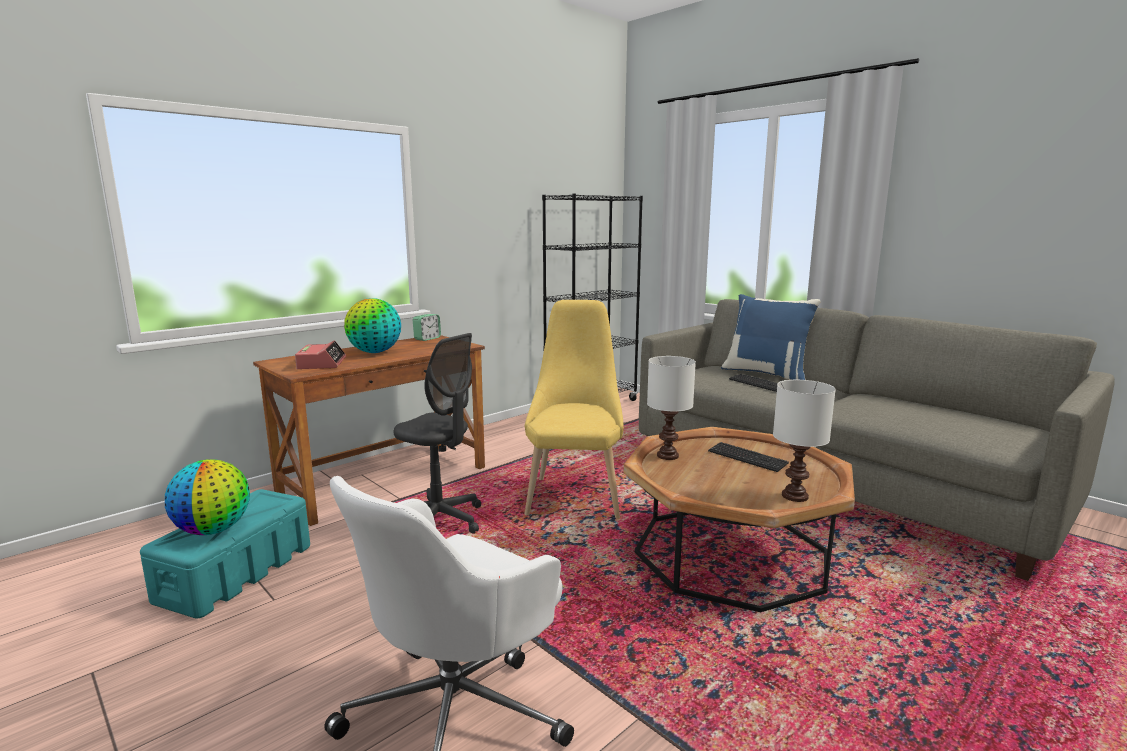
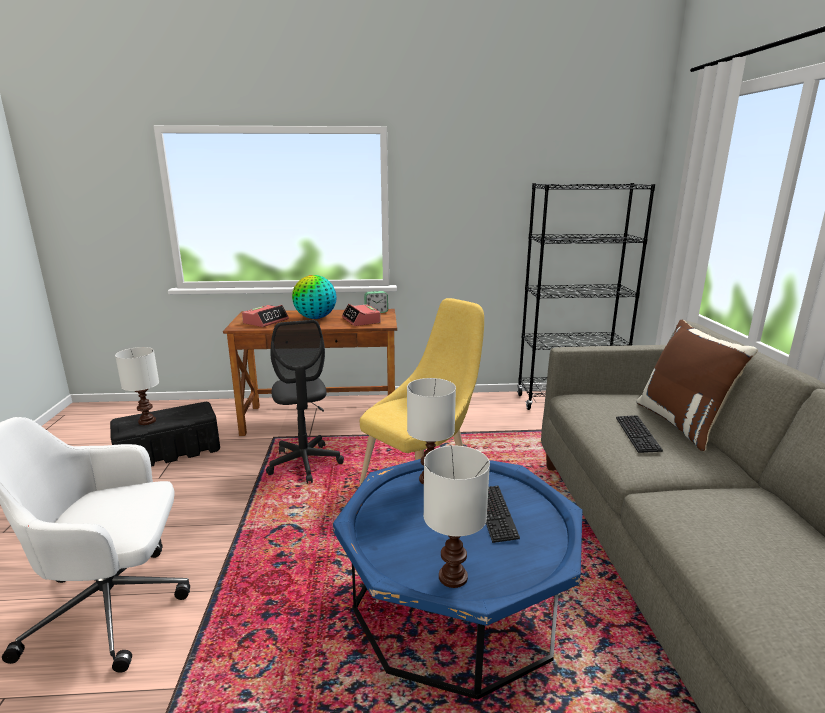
camera: 40 degrees right, 5 degrees up
turquoise storage box [140,489,310,619] -> black storage box [110,402,220,467]
globe [165,460,250,535] -> white table lamp [115,347,159,425]
brown coffee table [624,427,855,612] -> blue coffee table [333,459,582,699]
blue pillow [721,294,820,380] -> brown pillow [637,320,758,451]
none -> alarm clock [342,304,381,326]

